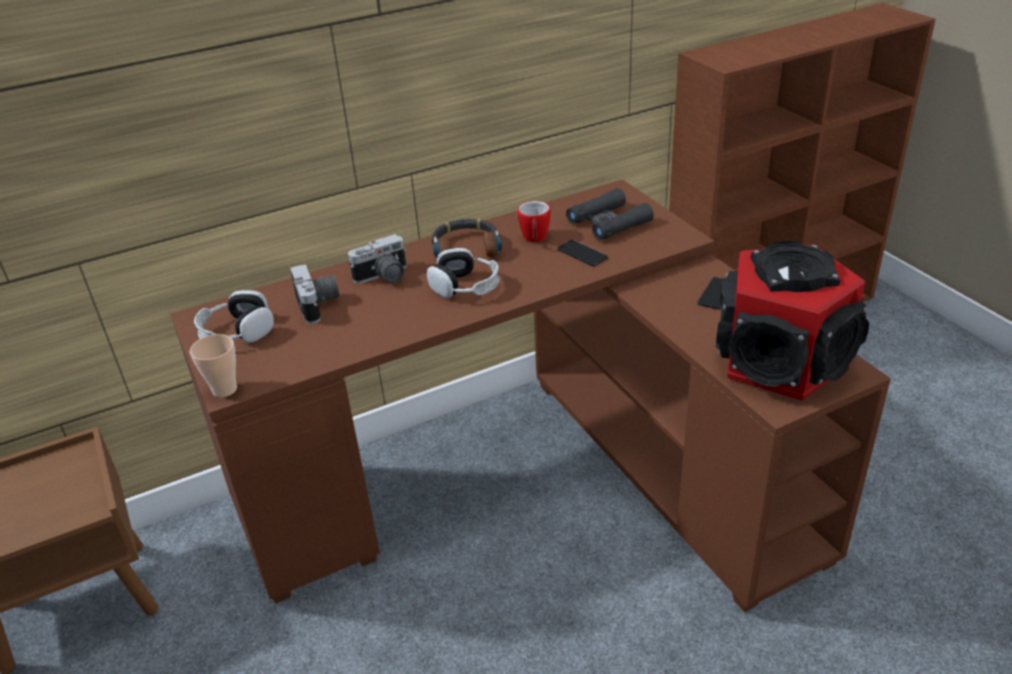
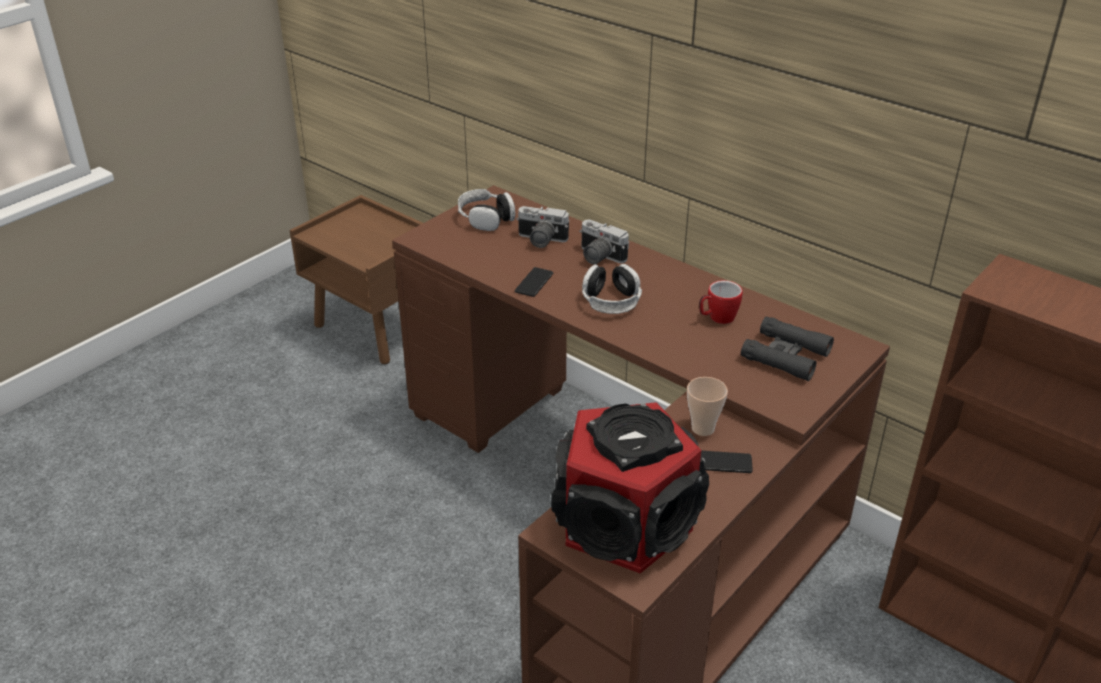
camera: 65 degrees right, 0 degrees up
cup [190,334,237,397] -> cup moved to [687,377,728,436]
camera [290,264,339,324] -> camera turned 60 degrees clockwise [516,206,569,248]
headphones [432,219,502,258] -> none
phone [557,240,608,266] -> phone moved to [515,267,553,297]

